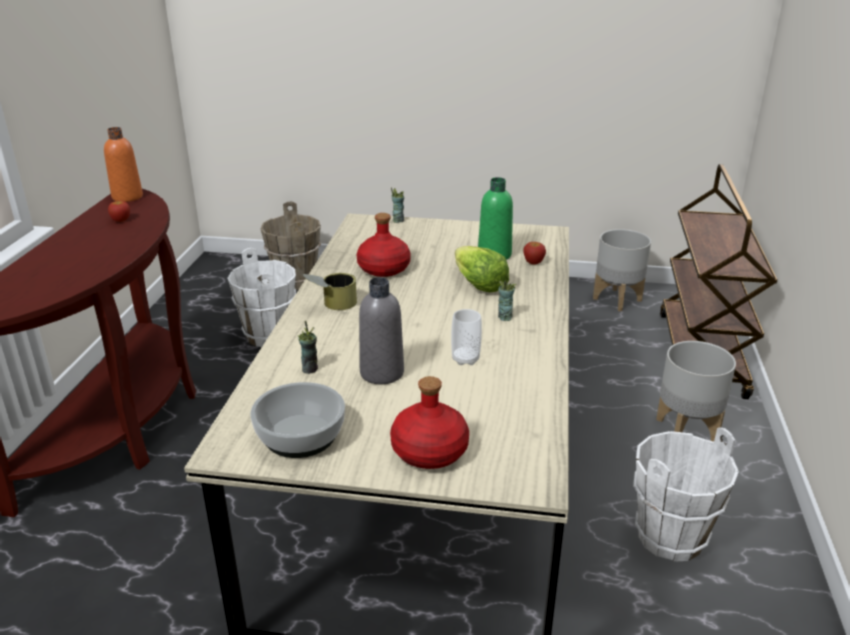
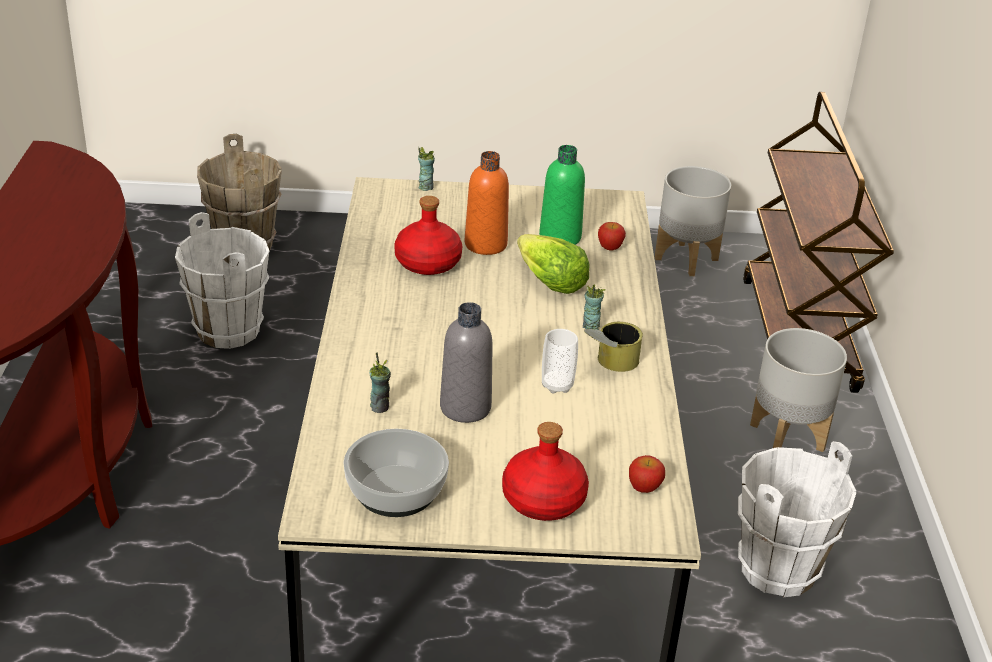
camera: 10 degrees left, 5 degrees up
orange bottle [104,127,143,202] -> orange bottle moved to [465,151,509,255]
apple [108,201,130,222] -> apple moved to [629,455,665,493]
can [303,273,357,310] -> can moved to [584,322,643,372]

